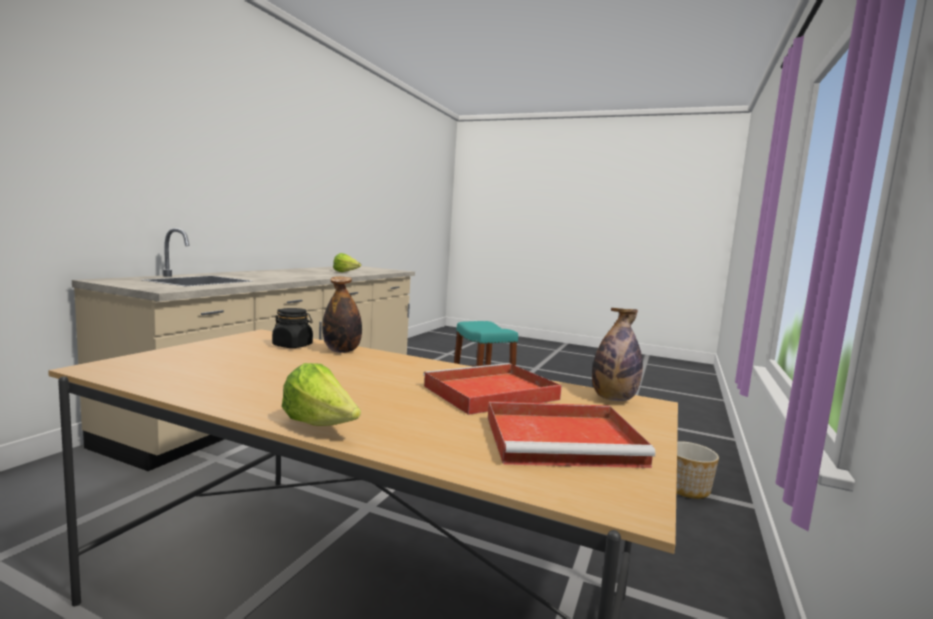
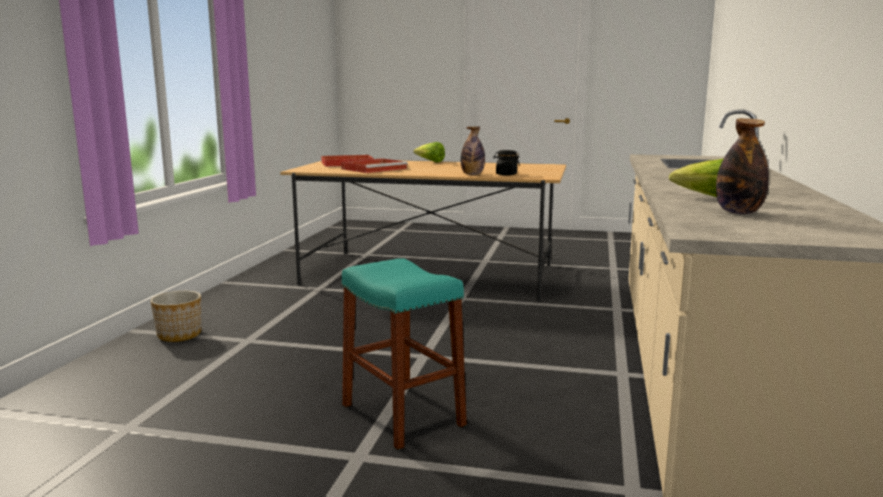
camera: 170 degrees right, 5 degrees up
bottle [592,308,643,401] -> bottle moved to [716,118,769,214]

